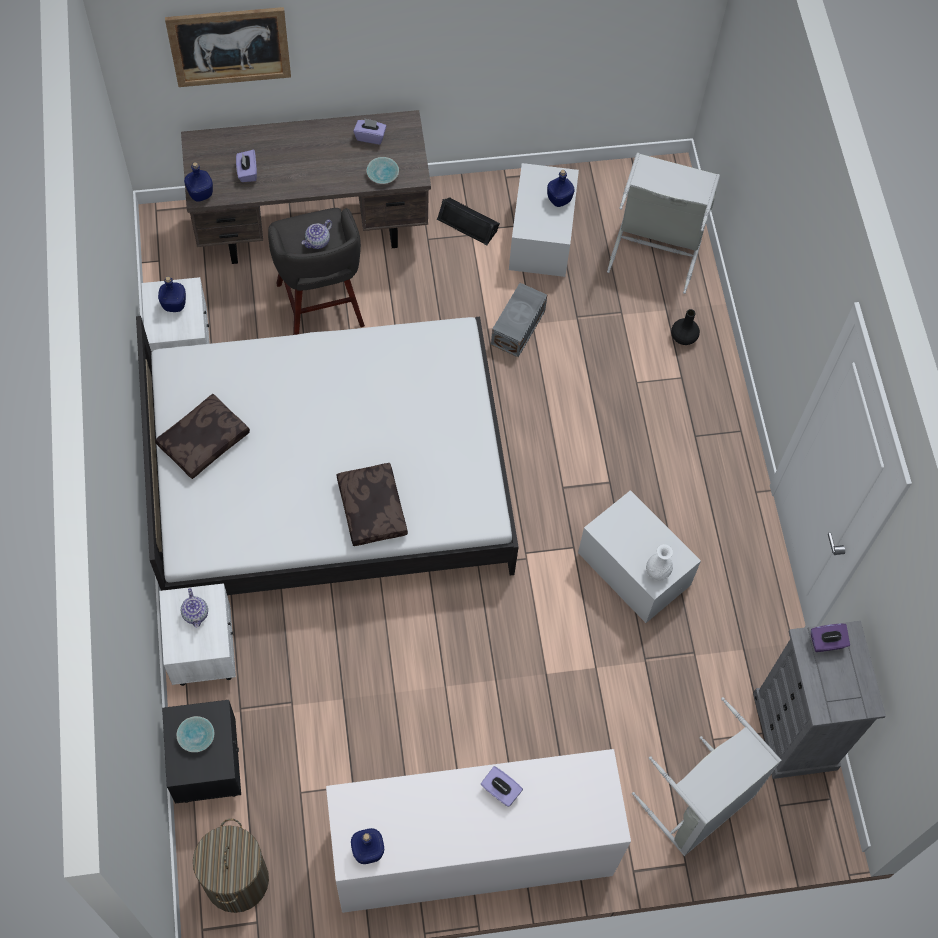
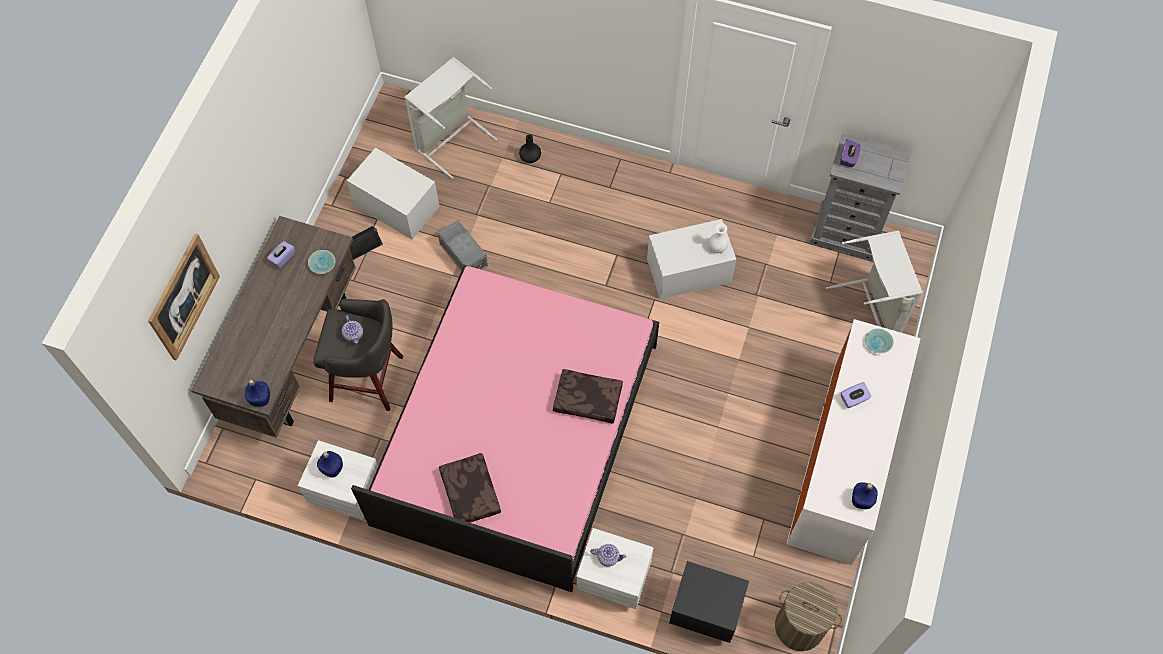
camera: 60 degrees left, 0 degrees up
white bed [136,316,519,595] -> pink bed [351,264,659,592]
turquoise bowl [177,716,214,752] -> turquoise bowl moved to [865,328,894,354]
purple tissue box [236,150,257,182] -> none
blue bottle [547,170,575,207] -> none

